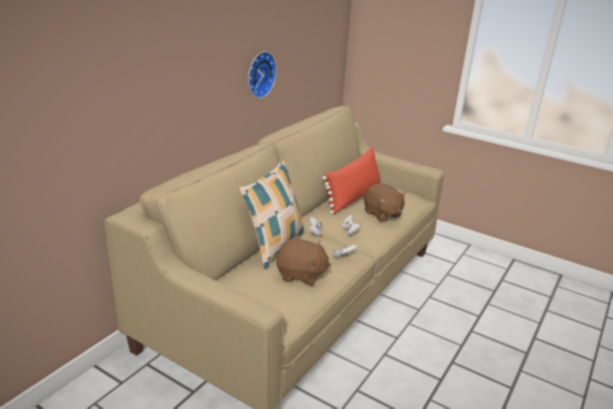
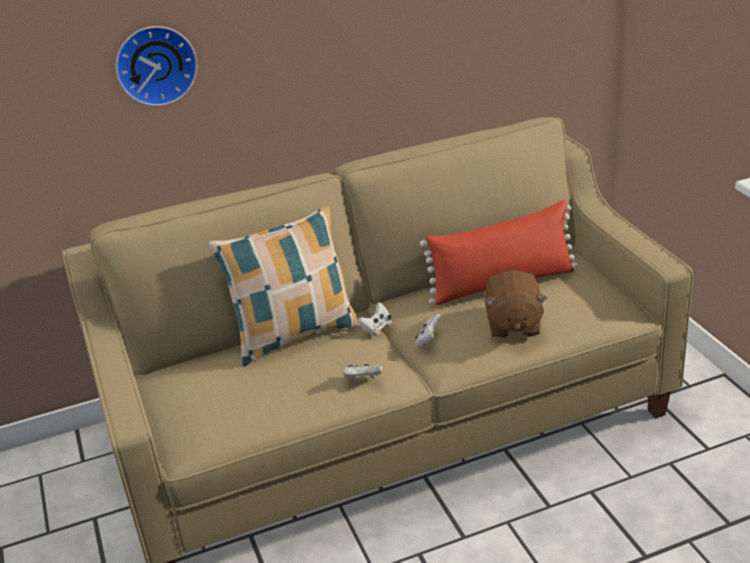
camera: 40 degrees right, 5 degrees up
wall clock [248,51,277,98] -> wall clock moved to [115,26,198,106]
brown plush toy [276,239,331,285] -> none

